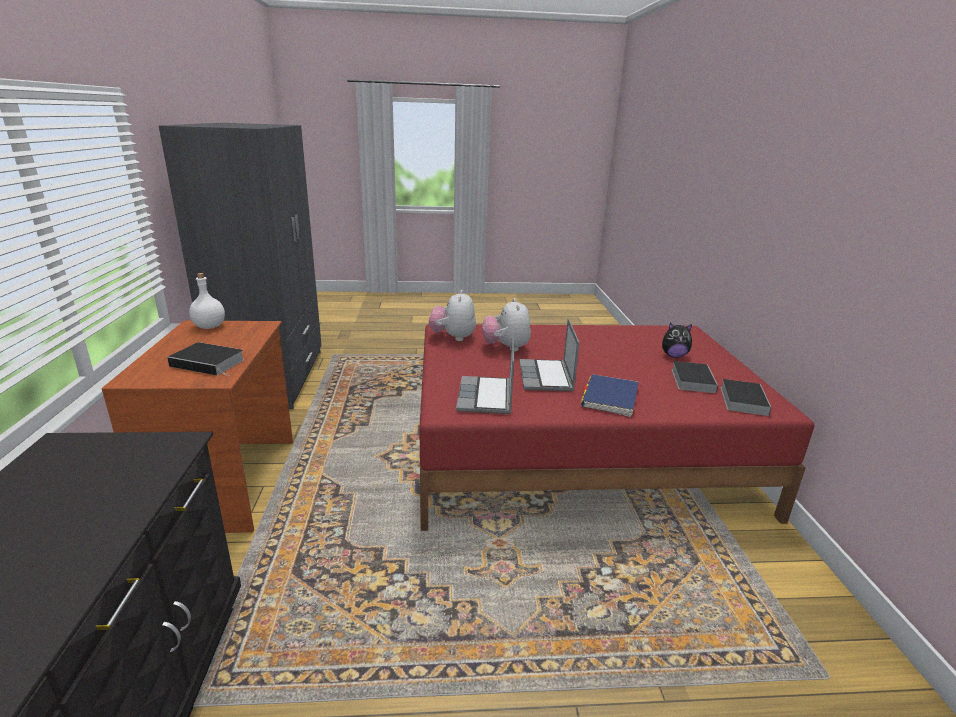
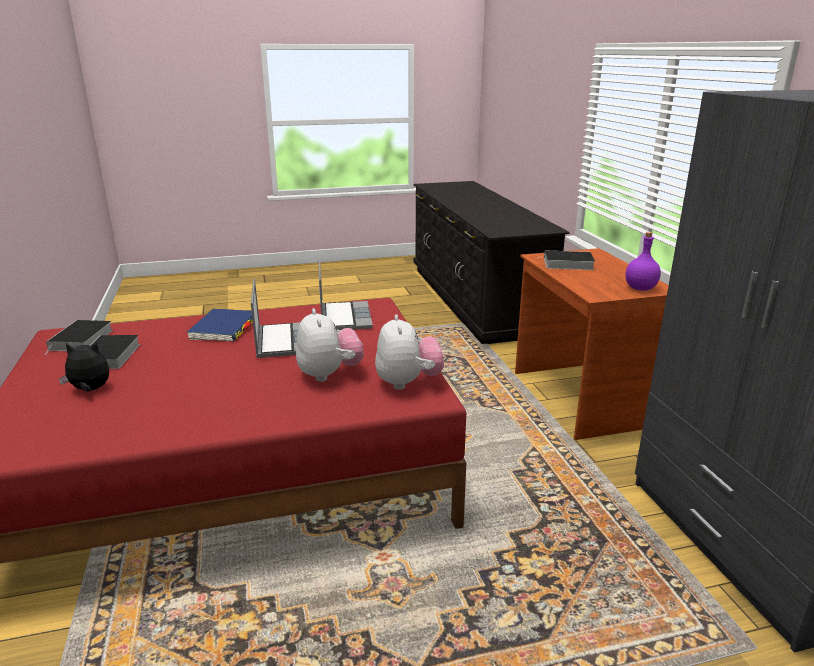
camera: 170 degrees right, 0 degrees up
white bottle [189,273,225,329] -> purple bottle [625,232,661,291]

